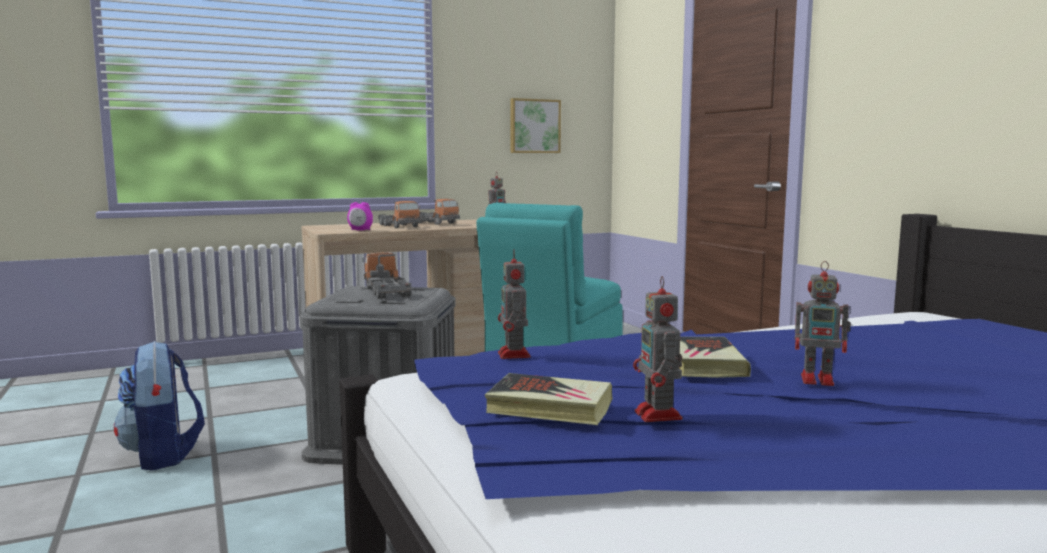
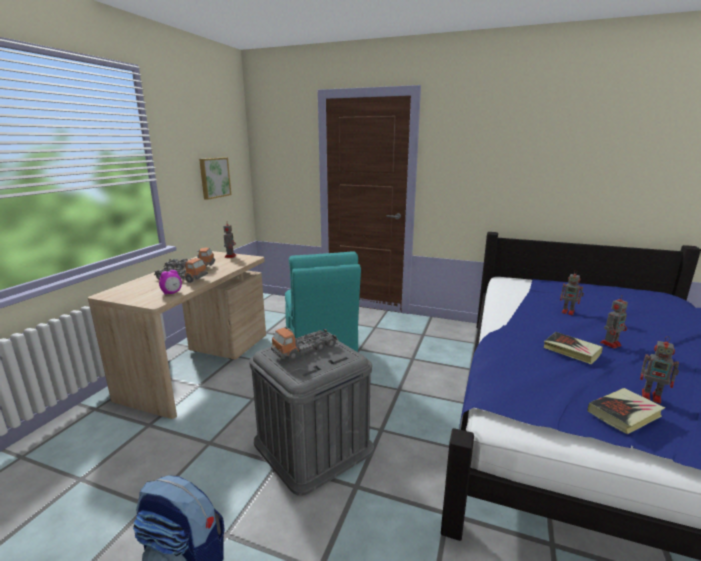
camera: 45 degrees left, 10 degrees up
toy truck [362,253,412,299] -> toy truck turned 60 degrees counterclockwise [271,327,338,361]
toy robot [498,250,531,359] -> toy robot moved to [560,270,584,315]

